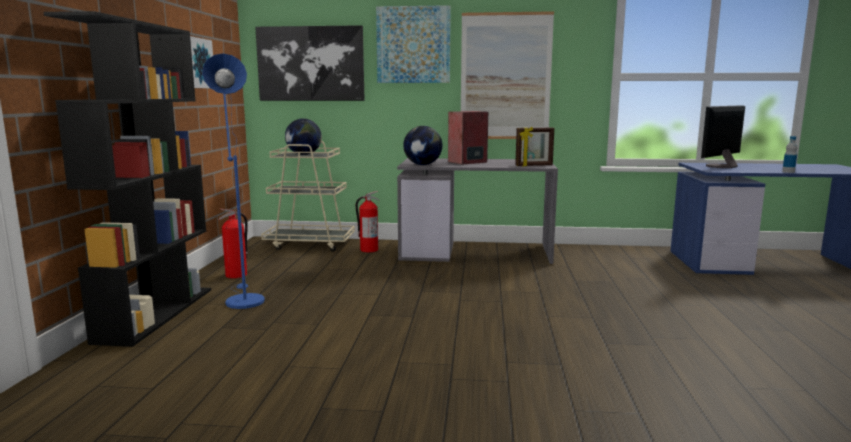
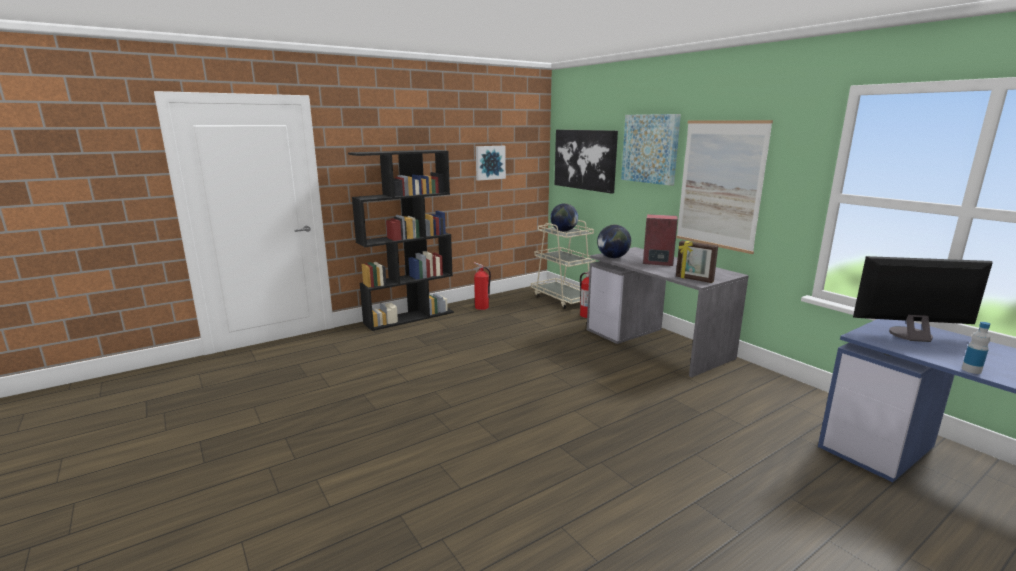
camera: 50 degrees right, 5 degrees up
blue floor lamp [202,54,265,309] -> none

